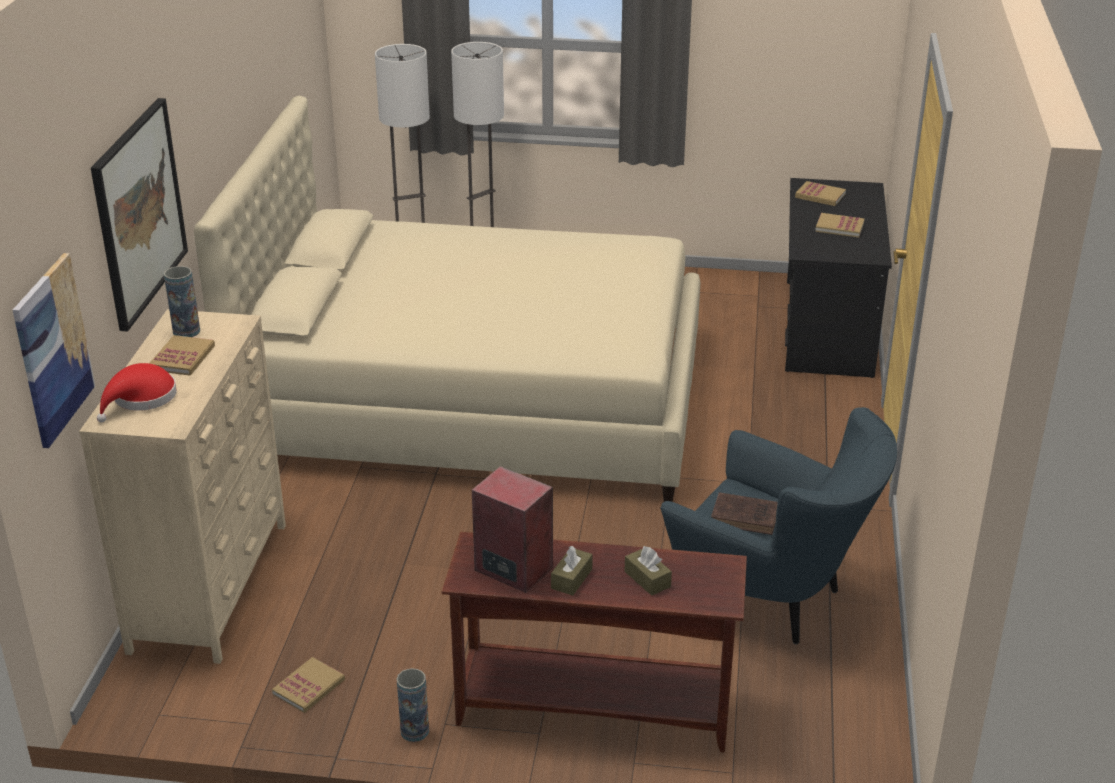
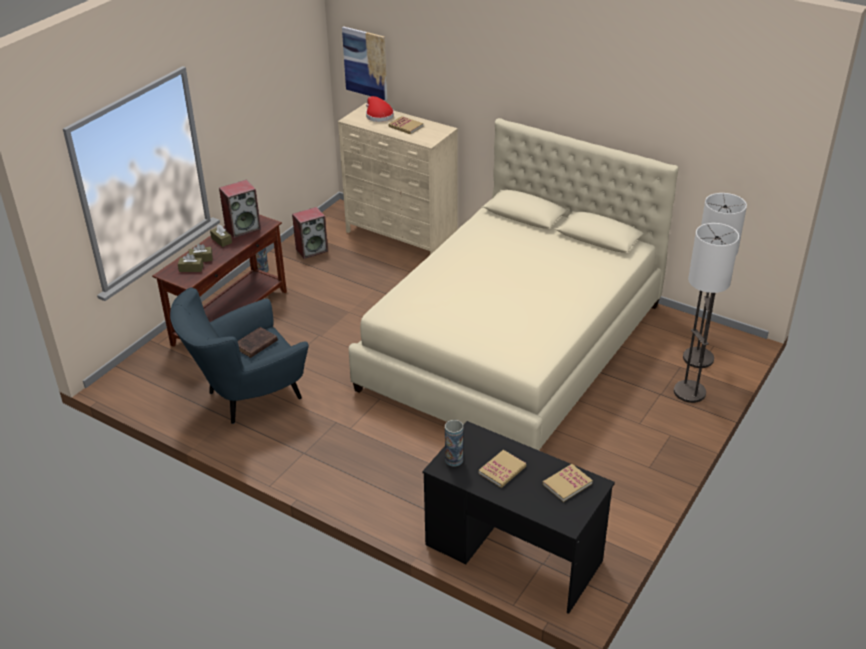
camera: 115 degrees right, 5 degrees up
picture [91,98,188,332] -> none
vase [164,266,200,337] -> vase moved to [445,420,463,467]
book [272,657,345,713] -> speaker [292,207,328,259]
none -> brown tissue box [178,253,204,272]

